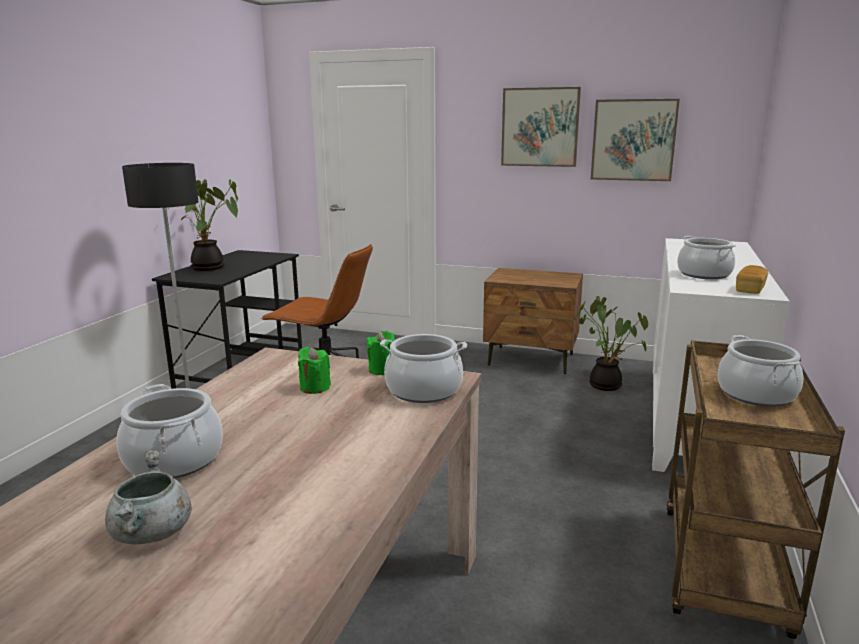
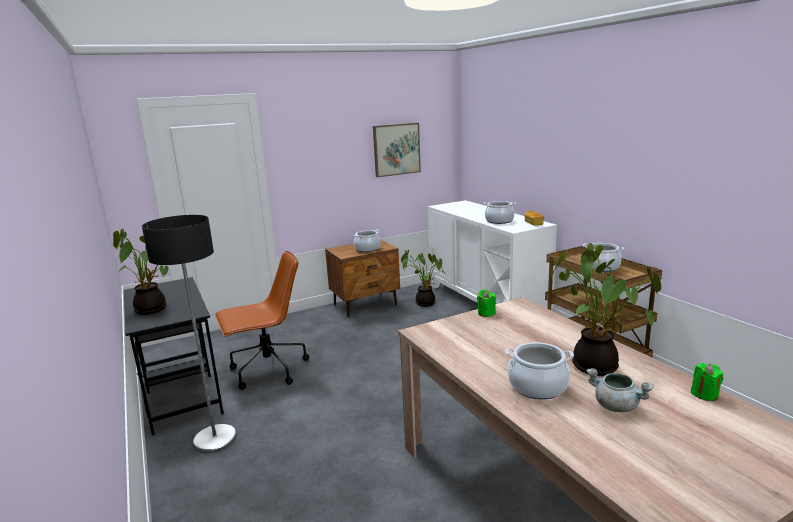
camera: 45 degrees left, 0 degrees up
green candle [298,347,331,394] -> green candle moved to [691,363,723,401]
cooking pot [380,334,467,403] -> cooking pot moved to [354,230,381,252]
picture [501,87,581,167] -> none
none -> potted plant [551,243,661,376]

